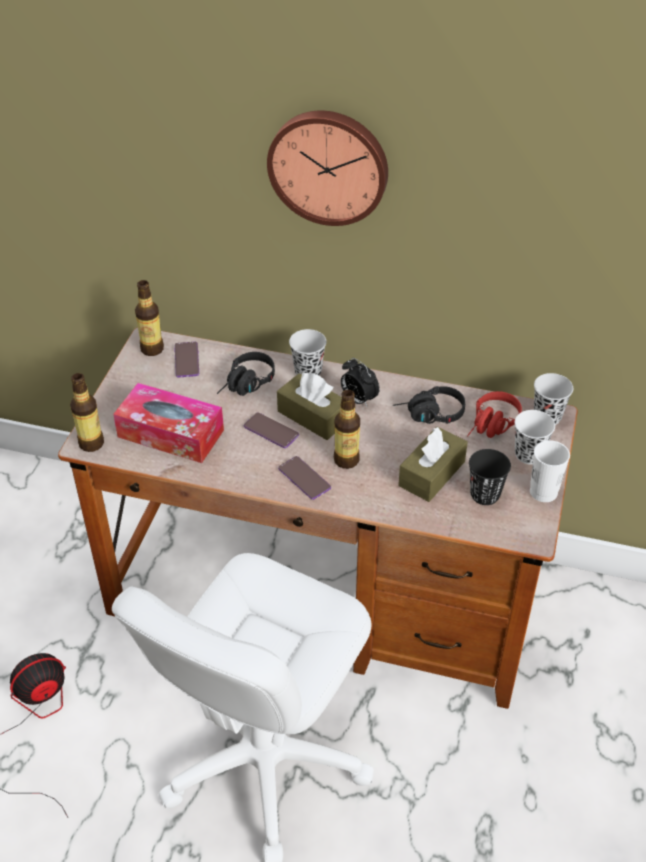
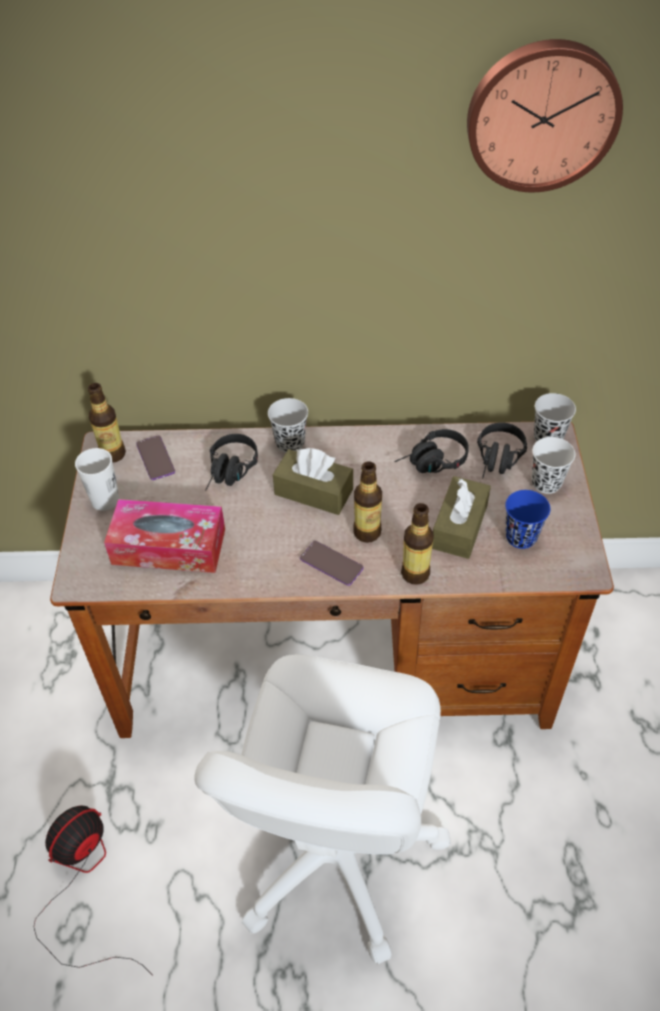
camera: 15 degrees left, 5 degrees up
bottle [70,373,104,452] -> bottle moved to [401,503,434,584]
phone [244,412,299,448] -> none
wall clock [267,110,388,226] -> wall clock moved to [467,39,623,192]
alarm clock [341,358,380,408] -> none
red headphones [467,391,522,438] -> black headphones [477,422,527,479]
black cup [469,449,511,505] -> blue cup [505,490,550,549]
white cup [530,440,570,502] -> white cup moved to [75,448,119,511]

